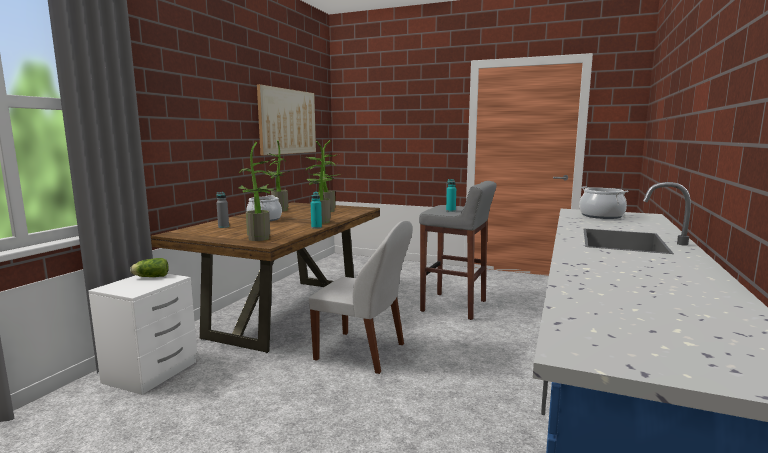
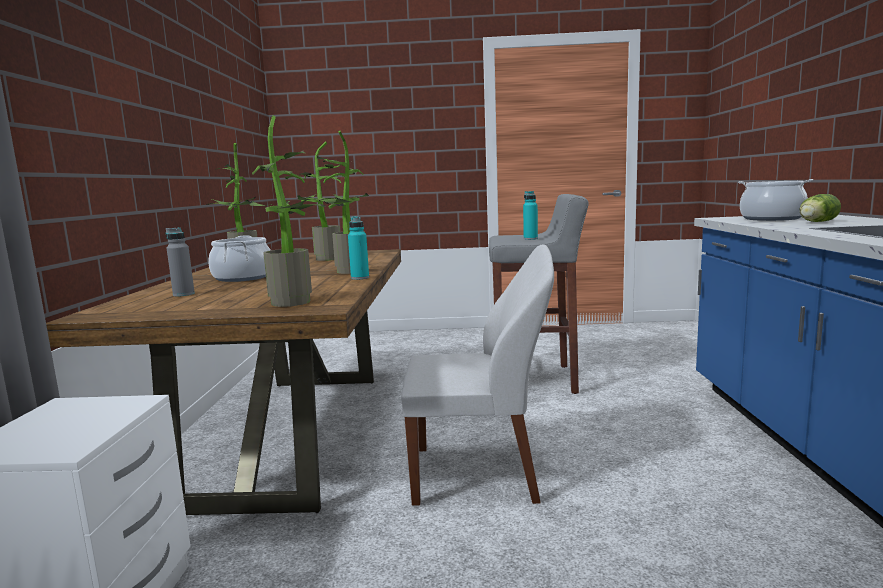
camera: 20 degrees left, 0 degrees up
lettuce [130,258,168,277] -> lettuce moved to [799,194,841,222]
picture [257,84,316,155] -> none

